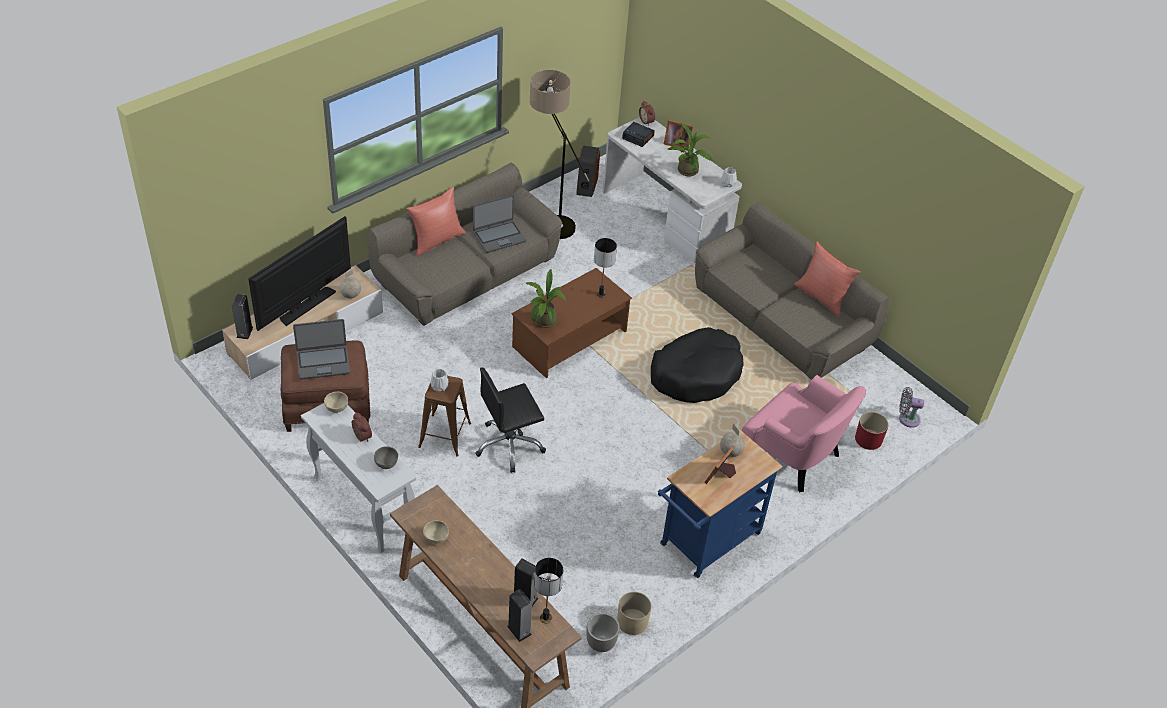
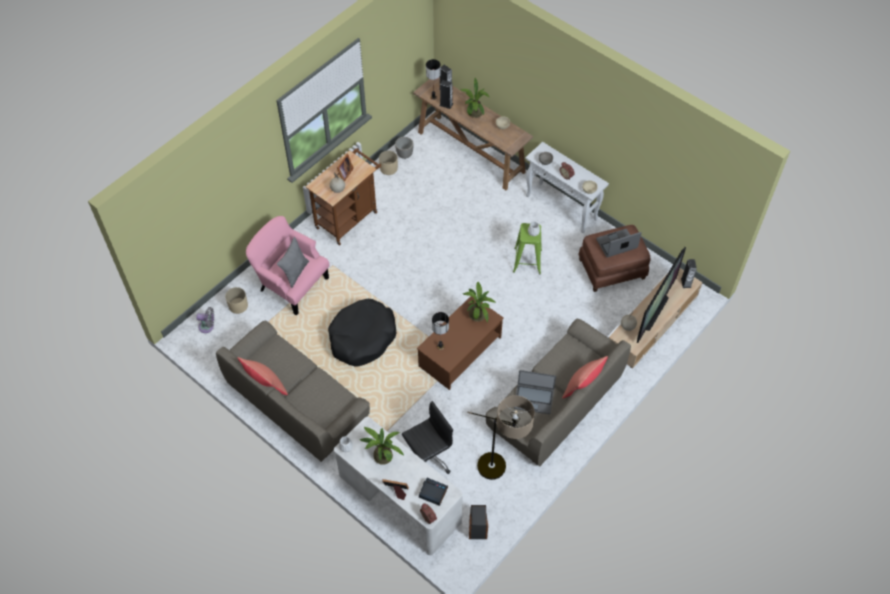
camera: 175 degrees right, 10 degrees up
brown stool [418,376,471,456] -> green stool [513,223,542,274]
laptop [473,195,526,253] -> laptop turned 135 degrees counterclockwise [514,370,556,414]
black office chair [475,367,546,473] -> black office chair moved to [402,401,453,474]
blue cart [658,430,782,578] -> brown cart [306,148,381,245]
red planter [855,412,889,450] -> beige planter [225,287,248,314]
none -> grey pillow [277,237,309,288]
none -> potted plant [461,78,490,118]

